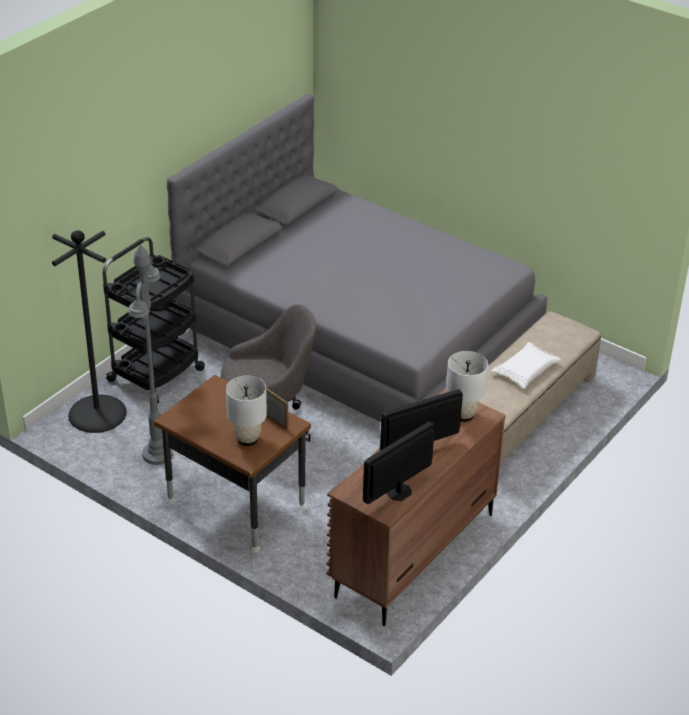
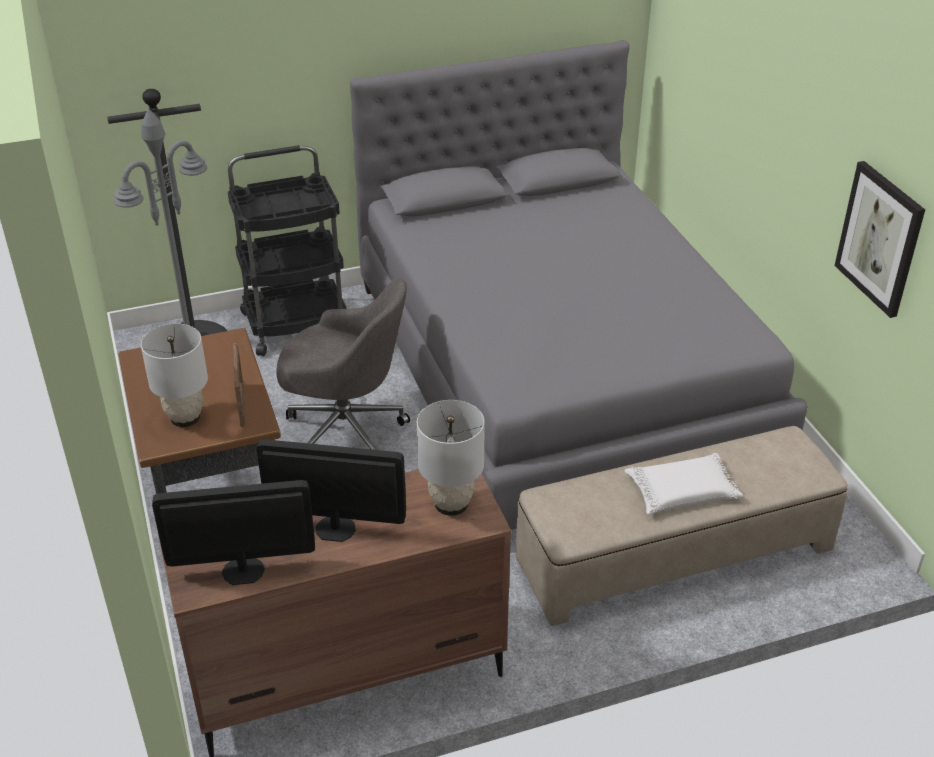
camera: 35 degrees right, 0 degrees up
none -> picture [835,161,925,318]

